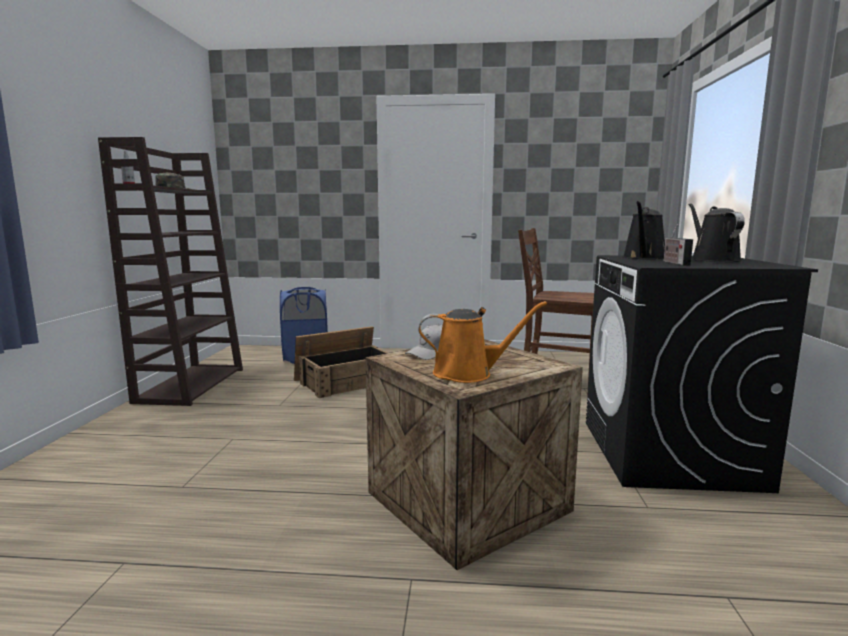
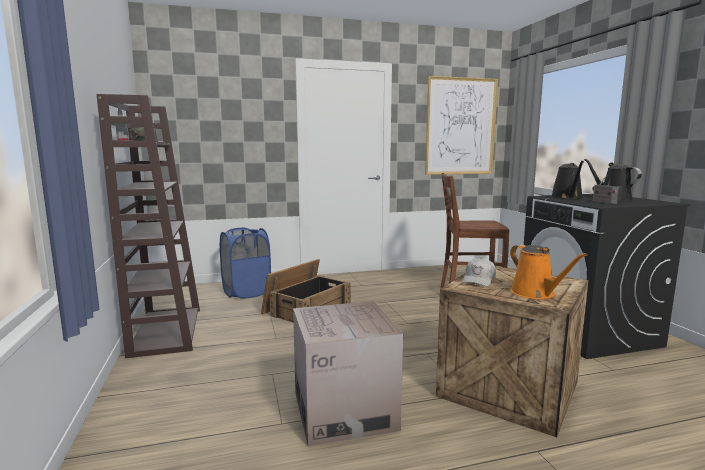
camera: 20 degrees left, 0 degrees up
orange watering can [418,301,547,383] -> orange watering can turned 90 degrees clockwise [510,244,588,299]
none -> cardboard box [293,301,403,447]
none -> picture [425,76,498,175]

